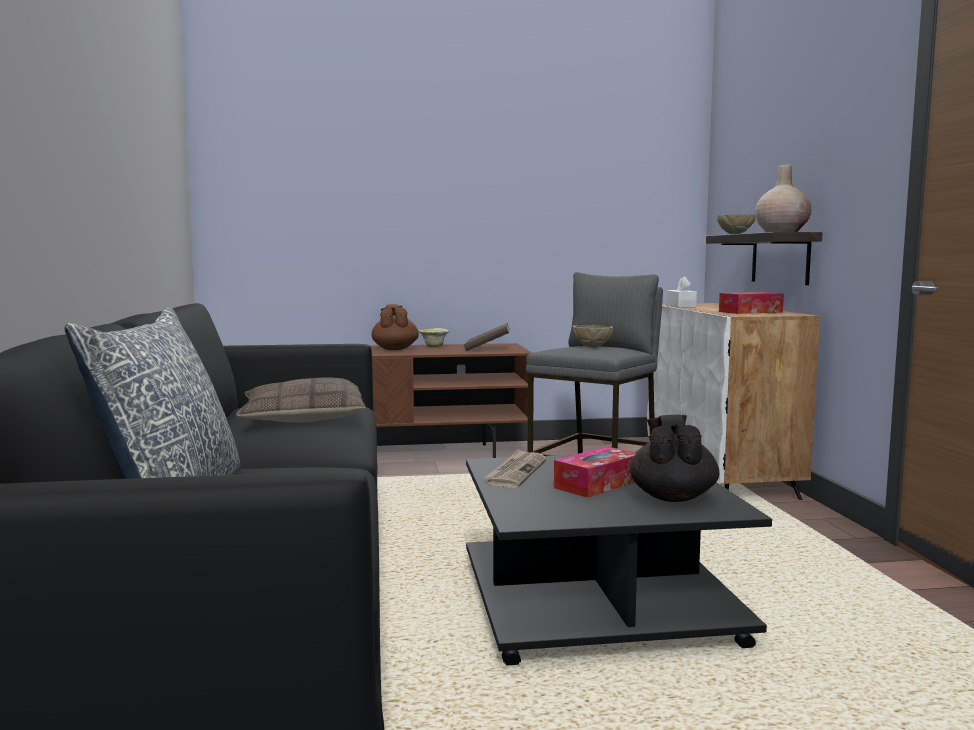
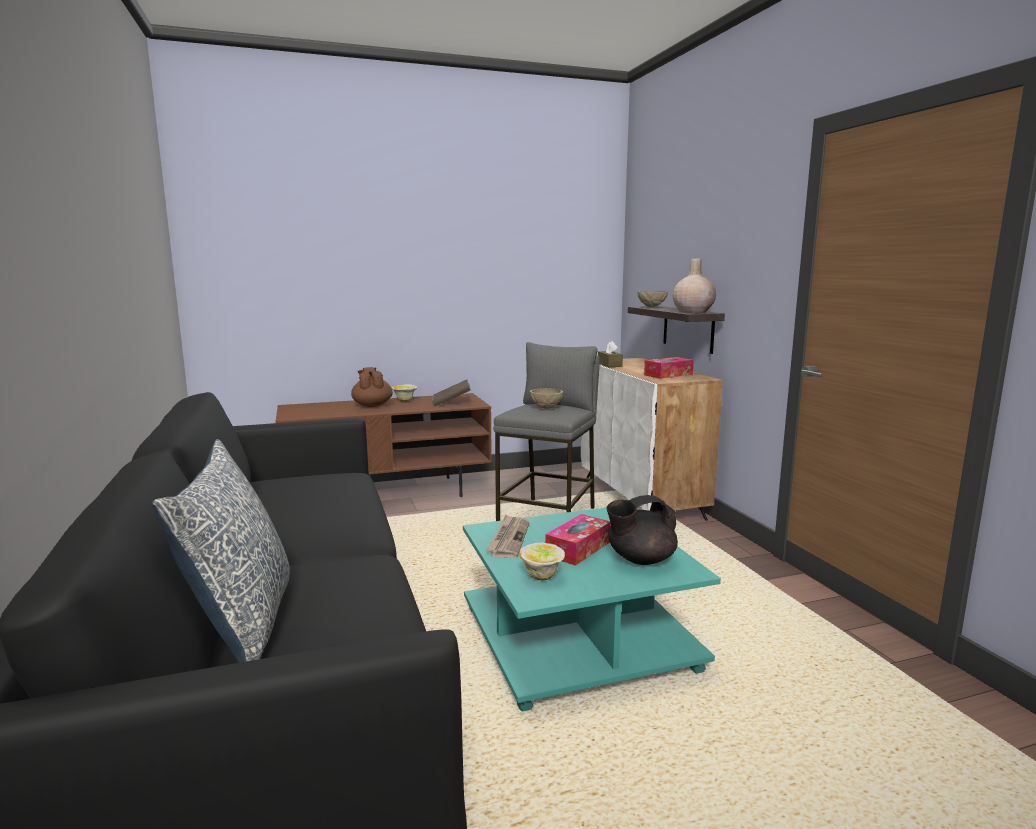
camera: 10 degrees left, 5 degrees up
pillow [236,377,366,423] -> none
black coffee table [466,455,772,666] -> turquoise coffee table [463,508,721,712]
black teapot [630,415,719,502] -> black teapot turned 105 degrees counterclockwise [607,495,678,565]
white tissue box [667,276,697,307] -> brown tissue box [598,341,623,367]
none -> bowl [520,542,565,580]

